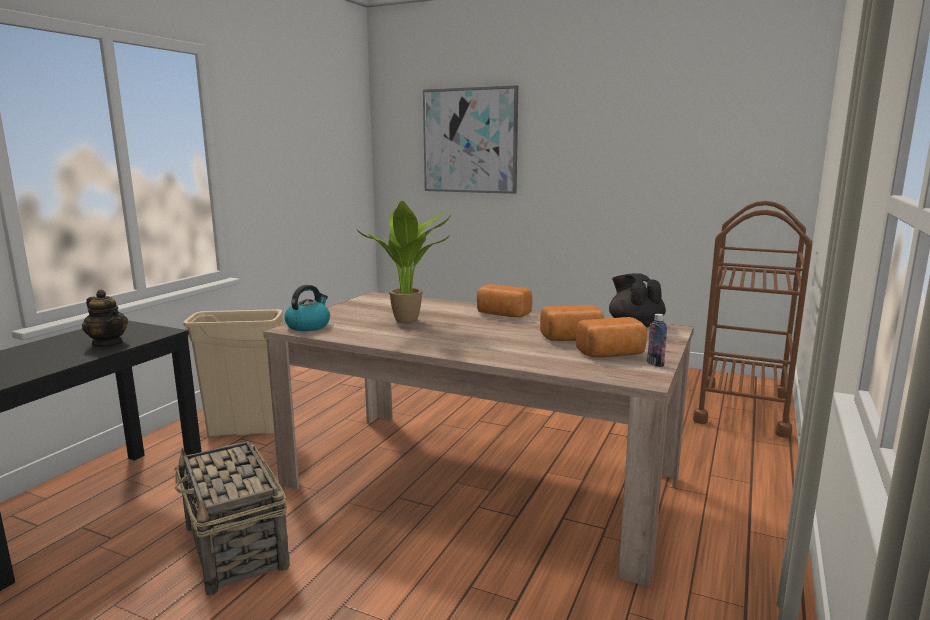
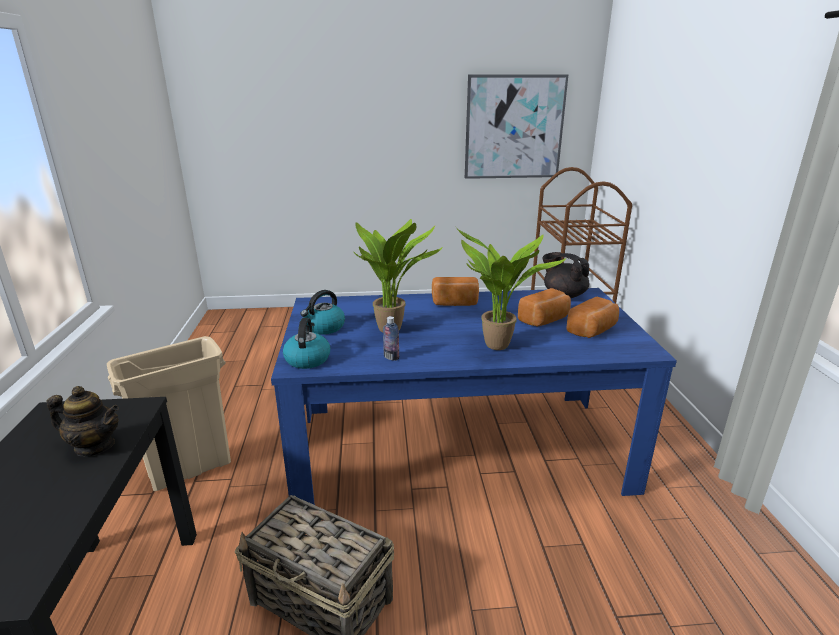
camera: 30 degrees left, 10 degrees up
beige dining table [263,292,694,587] -> blue dining table [271,288,677,505]
picture [423,85,518,194] -> picture moved to [465,75,568,179]
bottle [647,314,667,367] -> bottle moved to [383,316,399,361]
none -> kettle [301,290,345,335]
none -> potted plant [455,226,566,350]

